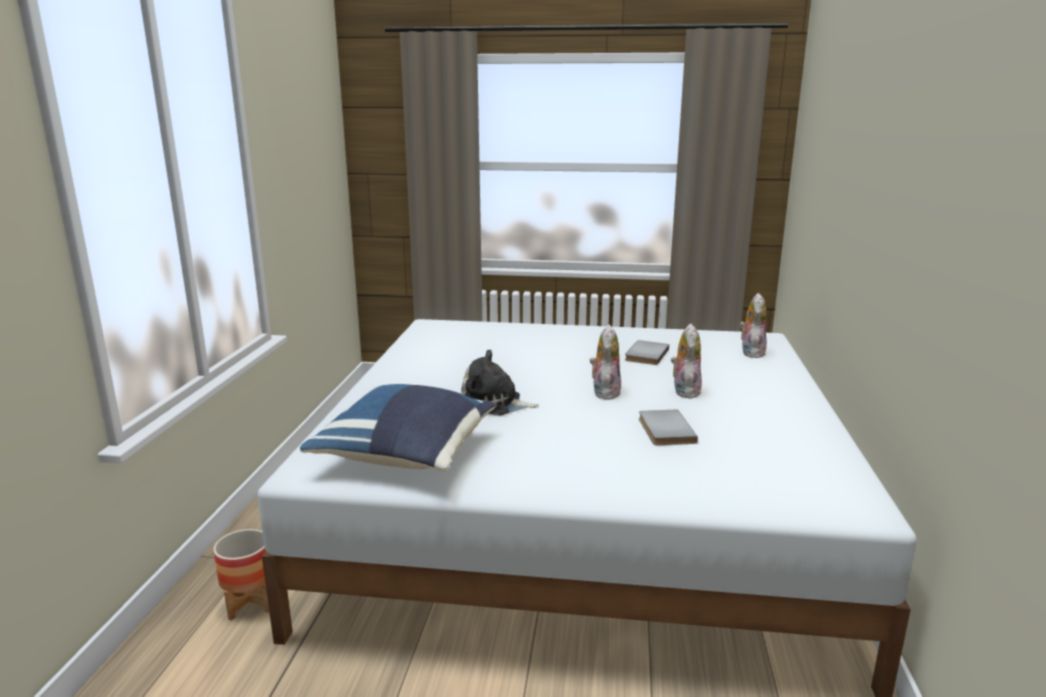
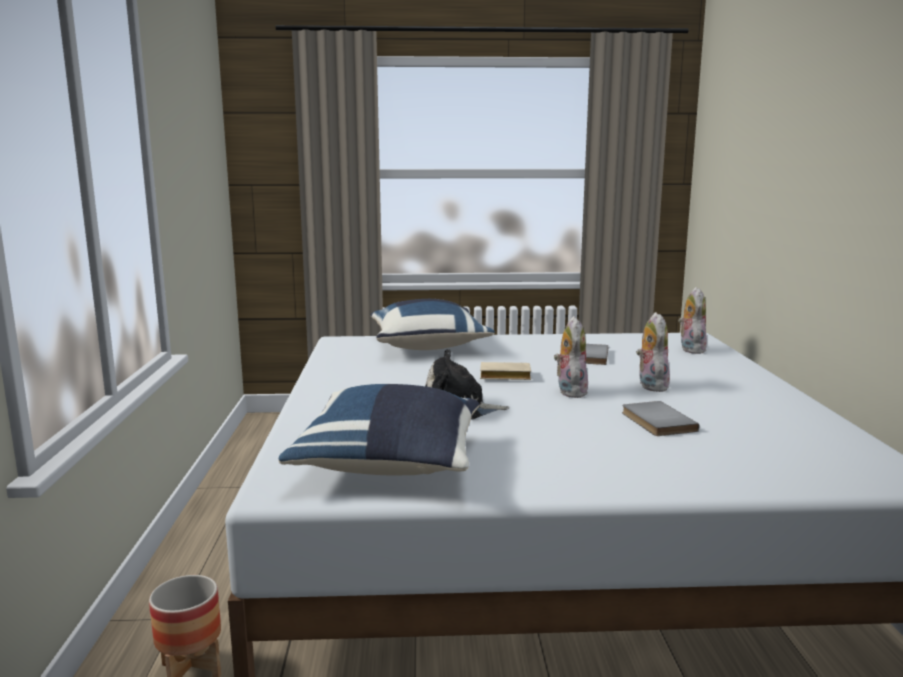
camera: 10 degrees left, 5 degrees down
none -> blue pillow [370,299,495,350]
none -> beige book [480,362,531,380]

